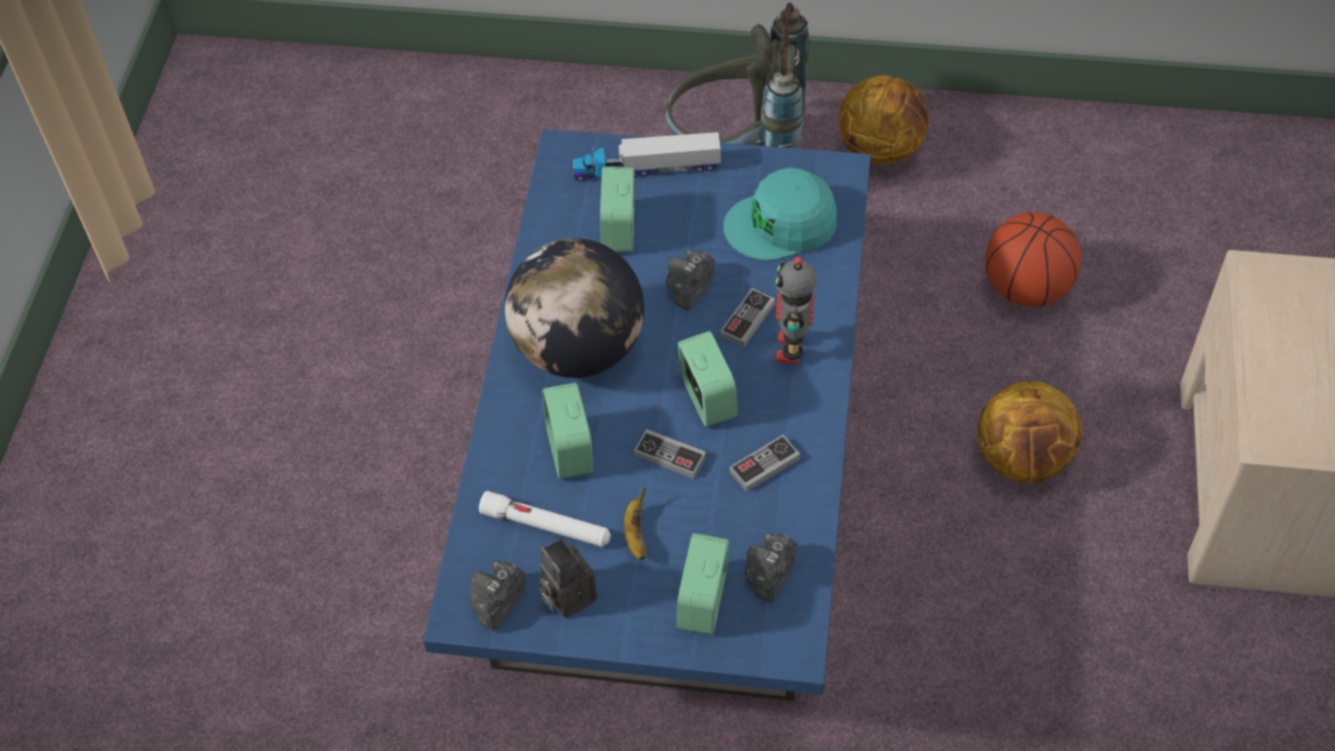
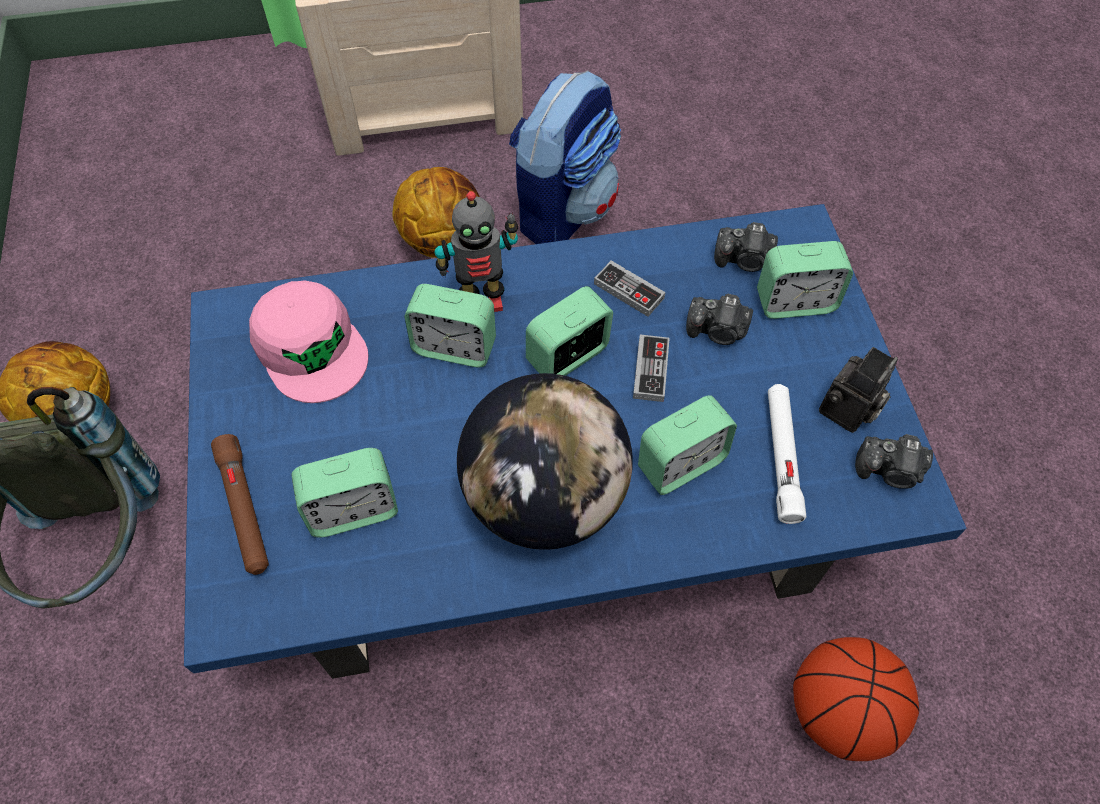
camera: 110 degrees left, 5 degrees up
toy truck [573,132,721,181] -> brown flashlight [211,434,269,575]
banana [624,487,647,560] -> none
camera [666,250,715,310] -> camera moved to [686,293,753,345]
game controller [720,288,775,347] -> alarm clock [404,284,496,367]
turquoise cap [723,167,837,261] -> pink cap [249,280,368,403]
basketball [985,212,1081,307] -> basketball moved to [793,637,919,761]
none -> backpack [509,71,621,244]

